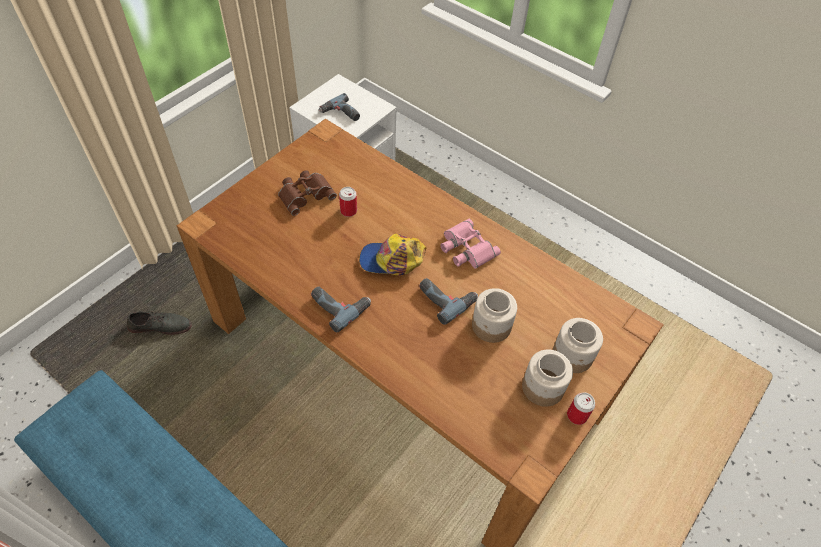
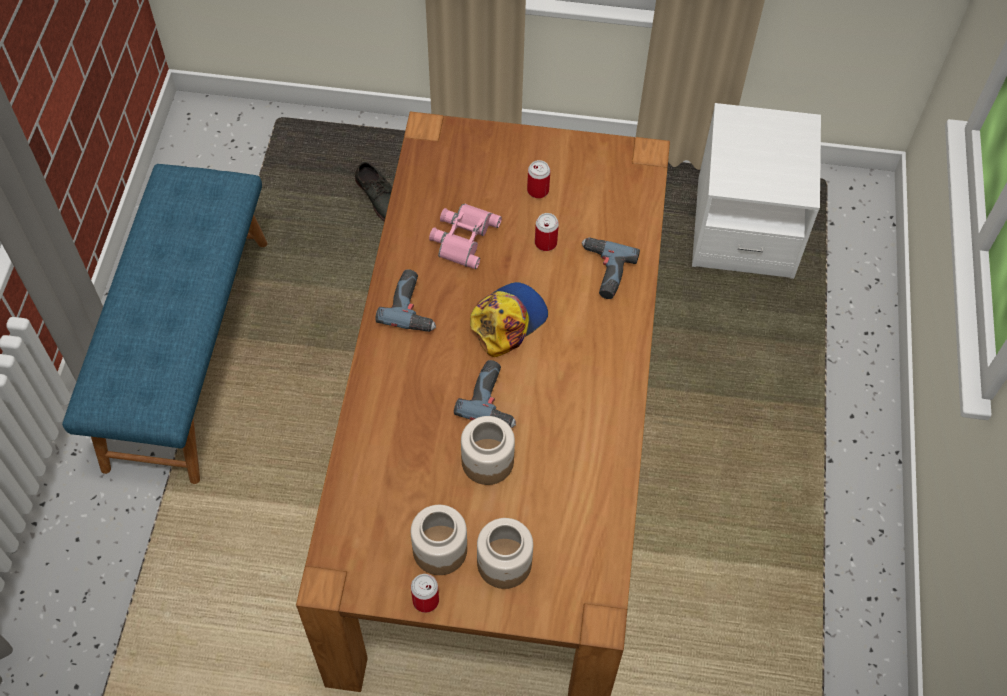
camera: 60 degrees right, 5 degrees up
brown binoculars [278,170,337,216] -> can [527,160,550,198]
power drill [319,93,360,121] -> power drill moved to [581,237,640,299]
cap [359,233,426,275] -> cap turned 75 degrees clockwise [470,282,548,357]
pink binoculars [440,219,501,269] -> pink binoculars moved to [429,204,502,269]

